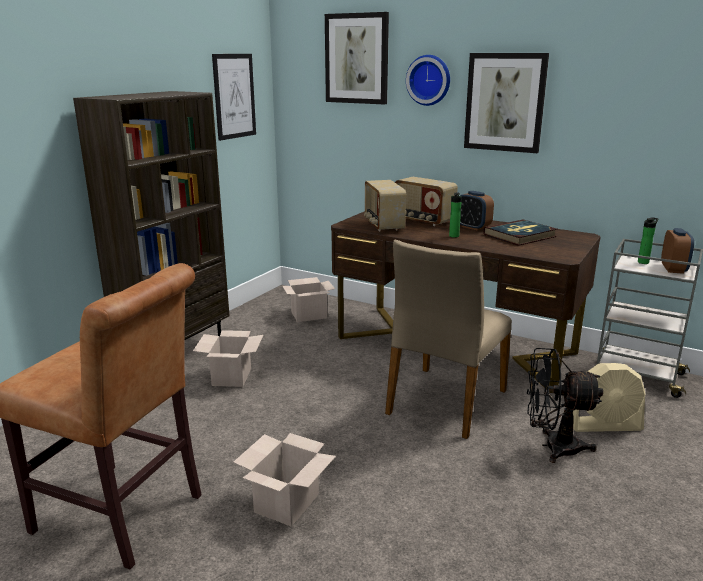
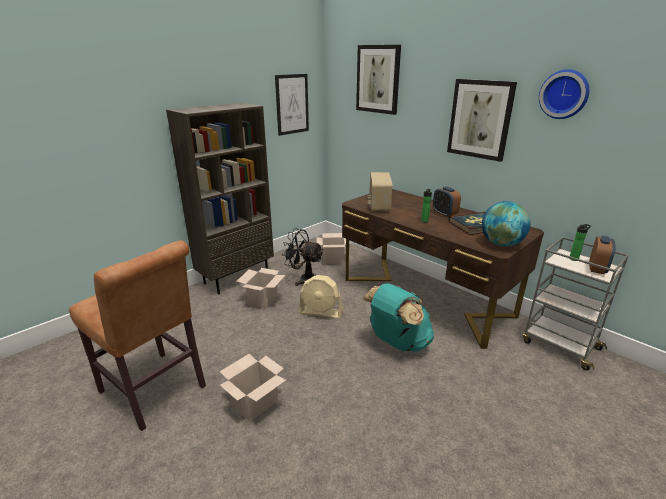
camera: 15 degrees right, 5 degrees up
beige chair [385,240,512,439] -> turquoise backpack [362,283,434,352]
radio [395,177,458,226] -> none
wall clock [406,55,450,106] -> wall clock moved to [539,69,589,119]
black fan [527,348,603,463] -> black fan moved to [283,229,323,286]
beige fan [573,363,646,432] -> beige fan moved to [299,275,343,319]
none -> globe [482,201,531,246]

